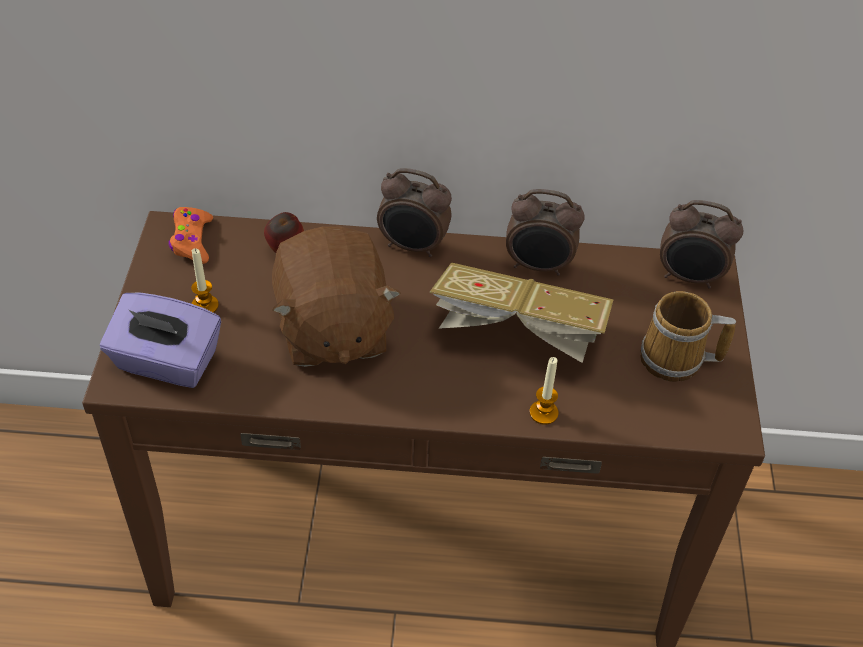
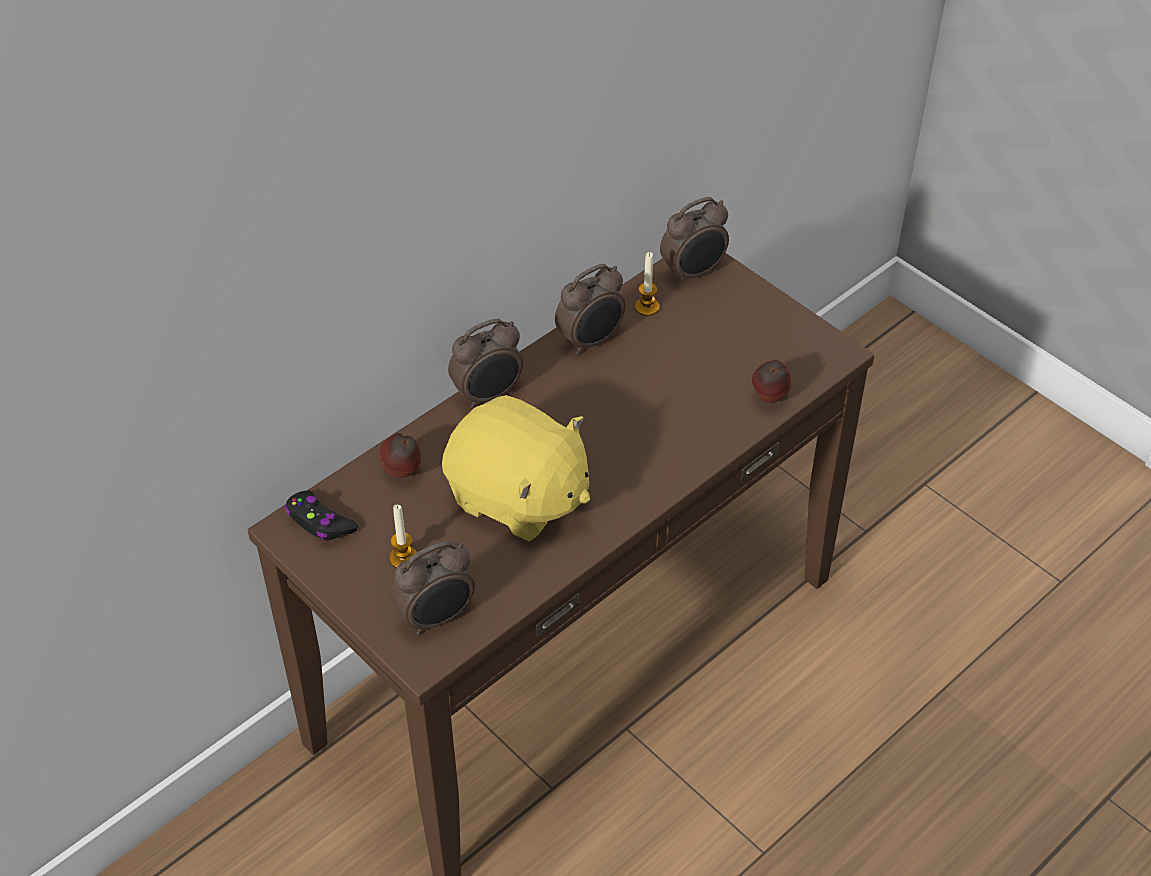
camera: 45 degrees left, 0 degrees up
purple tissue box [100,293,221,388] -> alarm clock [391,541,475,635]
orange game controller [169,207,213,264] -> black game controller [284,491,358,541]
brown plush toy [272,226,401,367] -> yellow plush toy [442,395,590,541]
book [430,262,613,363] -> none
candle [530,357,559,425] -> candle moved to [635,252,659,316]
mug [640,291,736,382] -> none
none -> apple [752,360,791,403]

